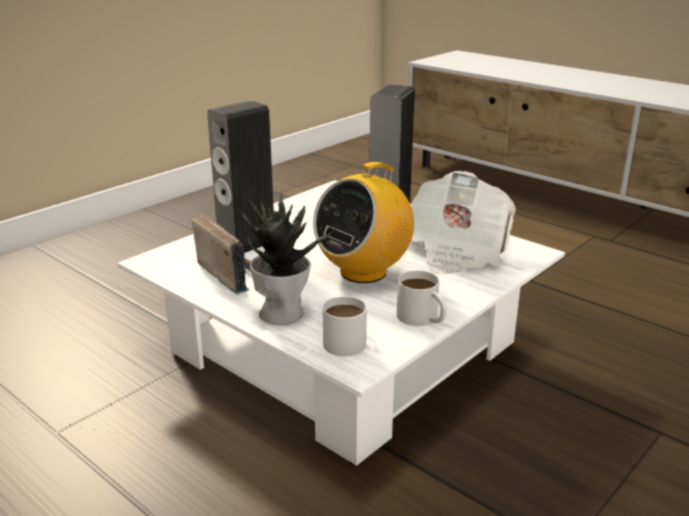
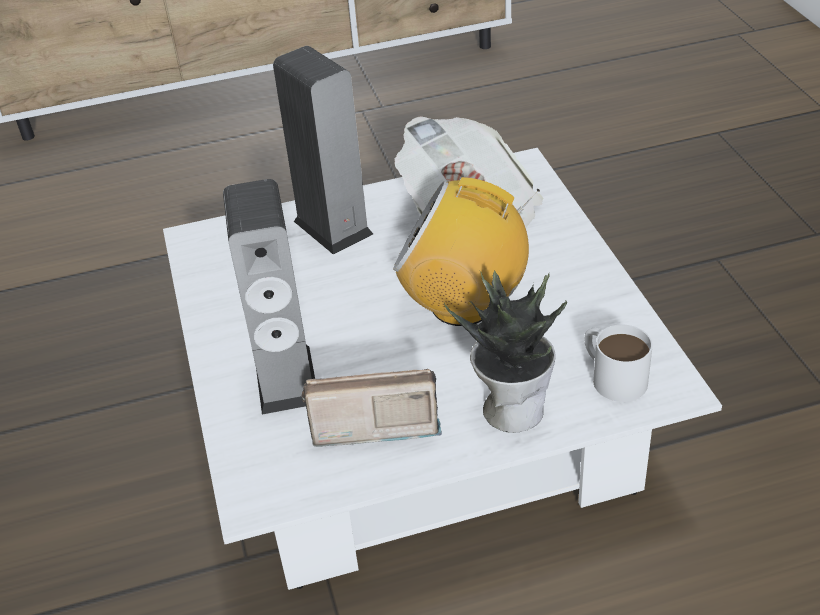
camera: 55 degrees left, 15 degrees up
radio [313,162,414,283] -> radio turned 120 degrees clockwise [393,177,540,326]
white mug [397,271,447,326] -> none

